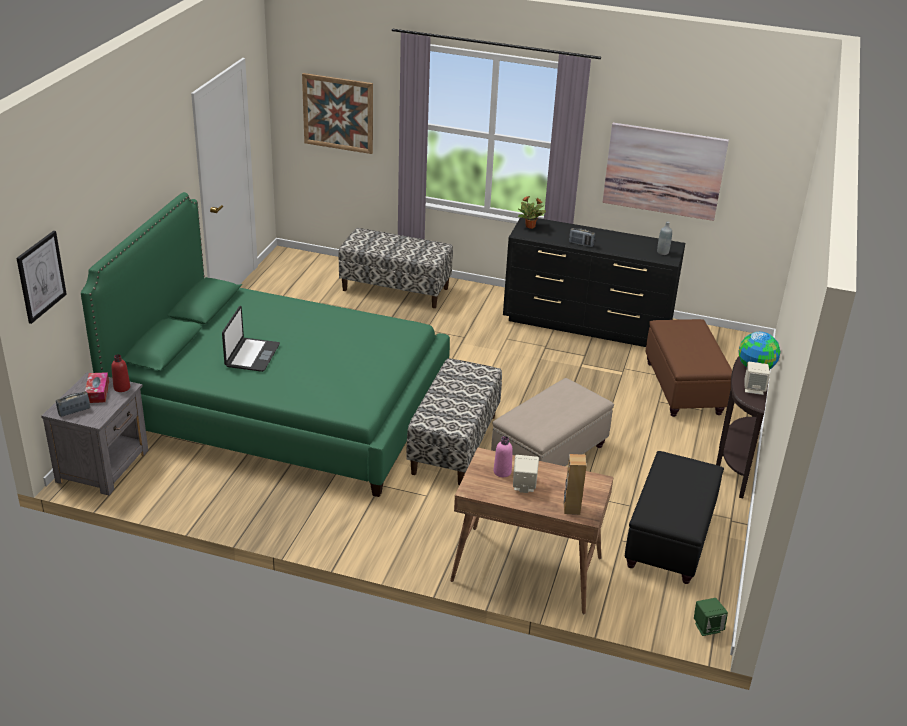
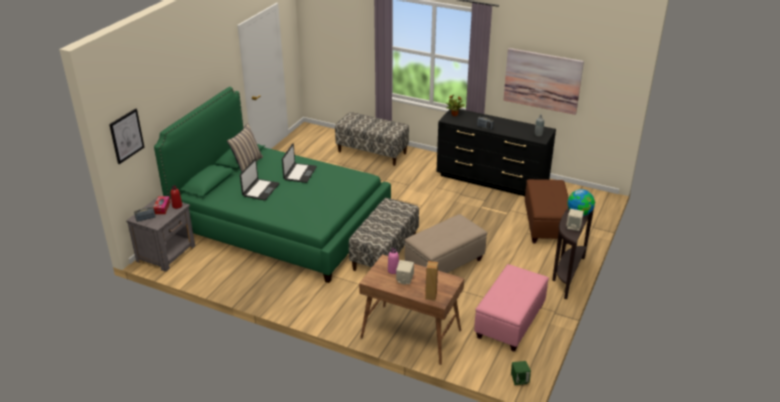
camera: 10 degrees right, 0 degrees up
picture [302,73,373,154] -> none
black ottoman [625,451,724,584] -> pink ottoman [474,264,549,351]
none -> pillow [227,123,263,173]
none -> laptop [282,143,317,183]

